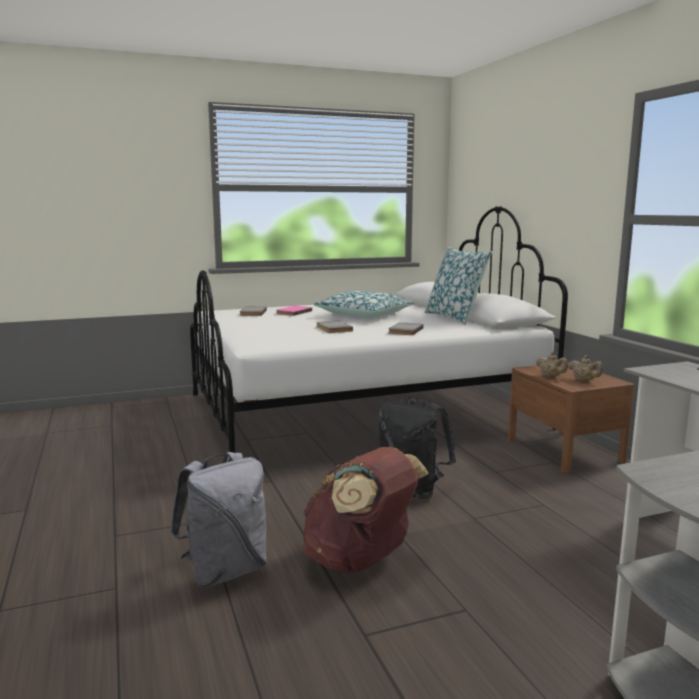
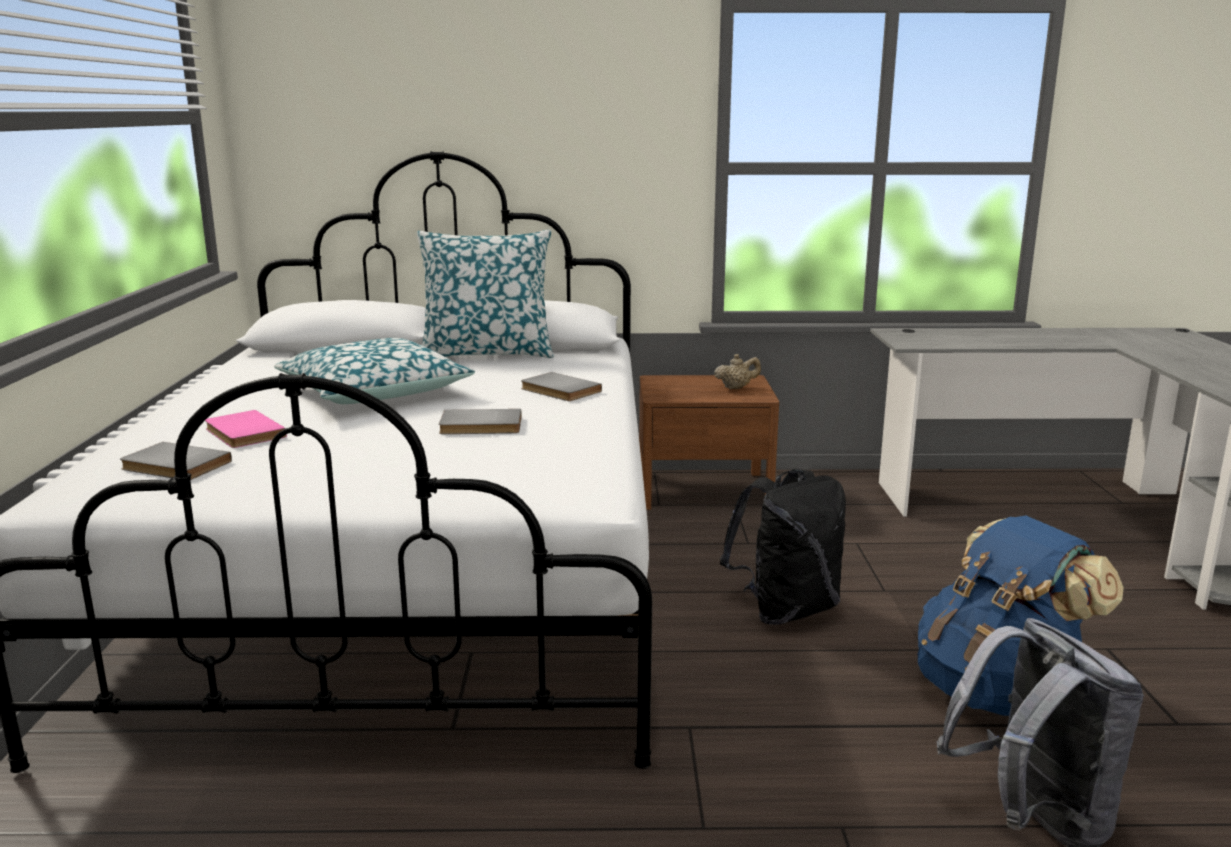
camera: 70 degrees left, 5 degrees up
brown backpack [303,447,429,573] -> blue backpack [918,515,1124,716]
beige teapot [536,352,568,377] -> none

